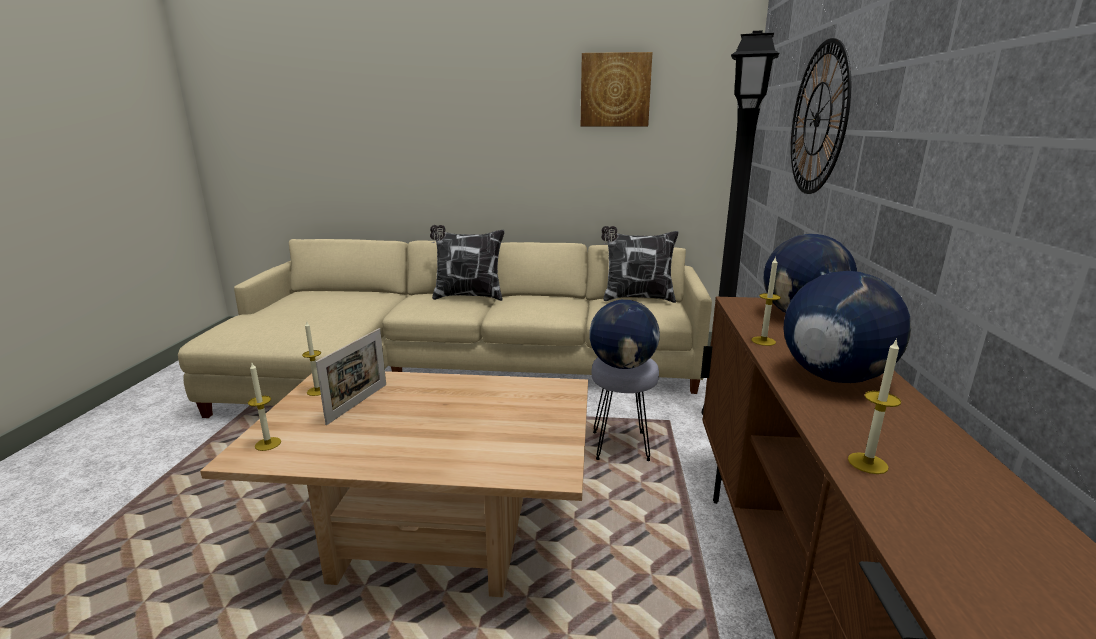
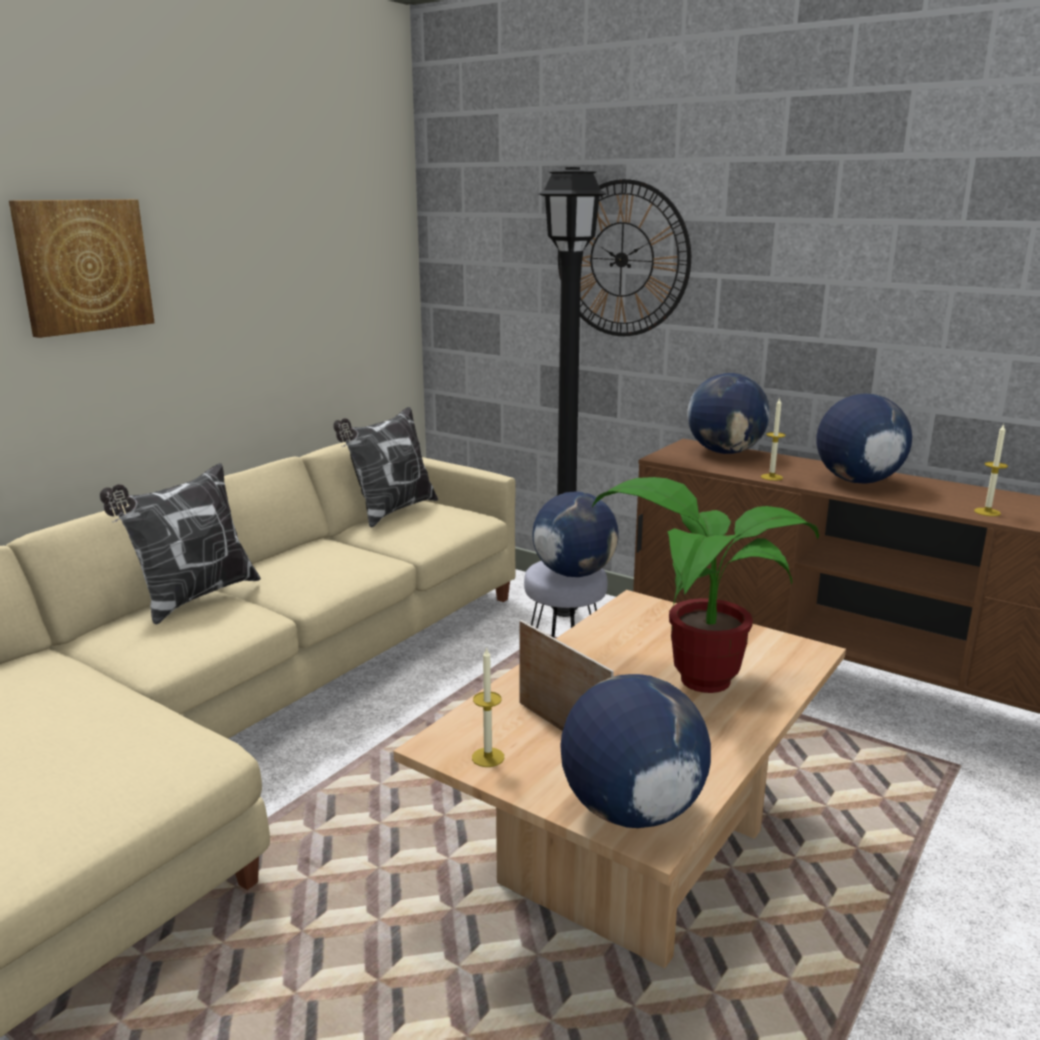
camera: 60 degrees left, 0 degrees up
candle [248,363,281,451] -> globe [560,674,711,828]
picture [581,52,652,126] -> picture moved to [9,199,155,338]
none -> potted plant [592,477,819,693]

